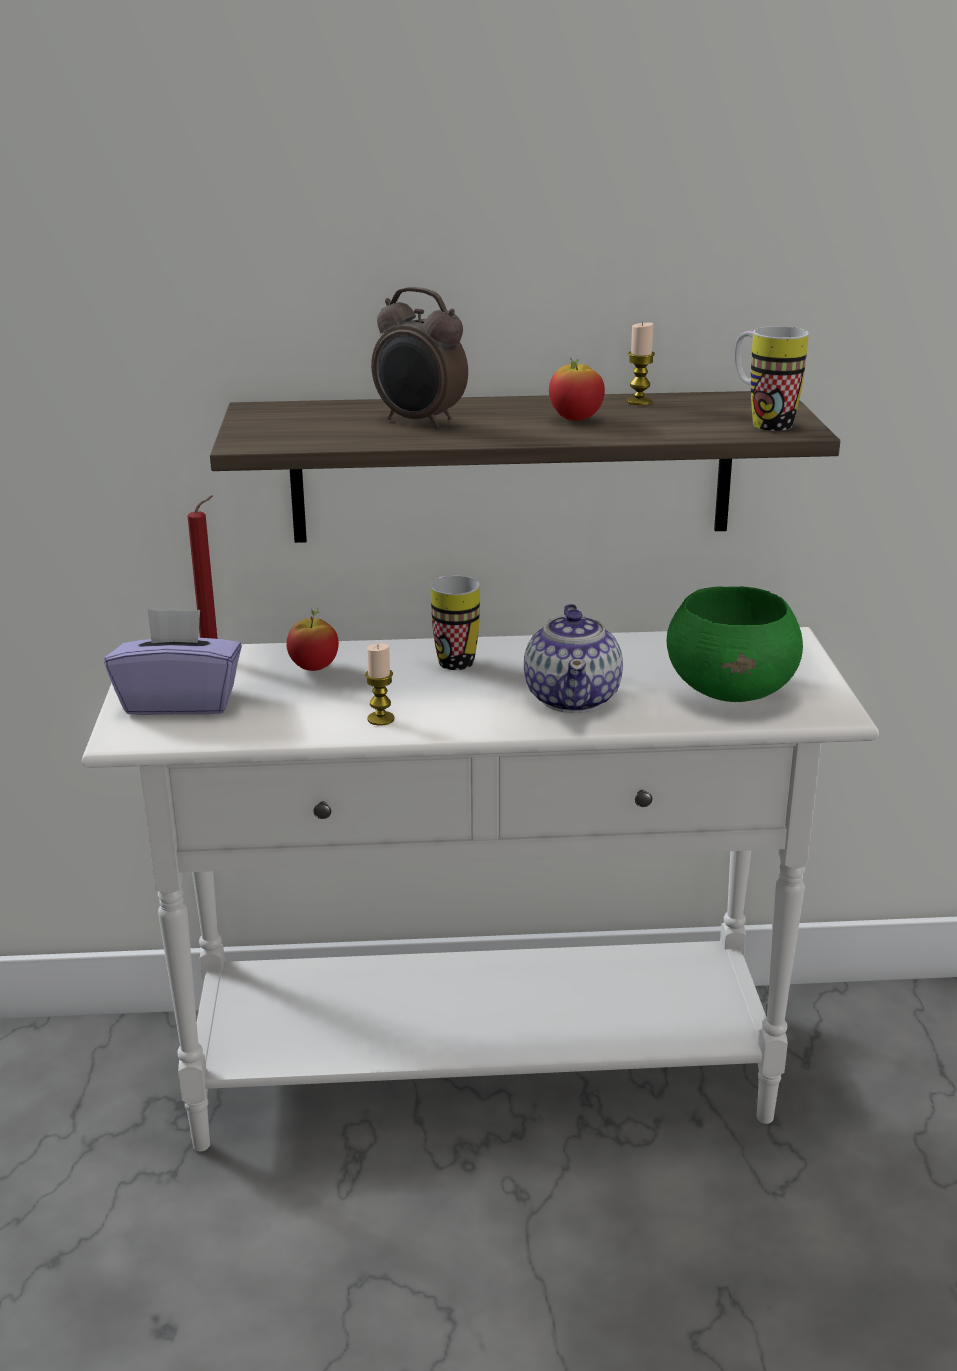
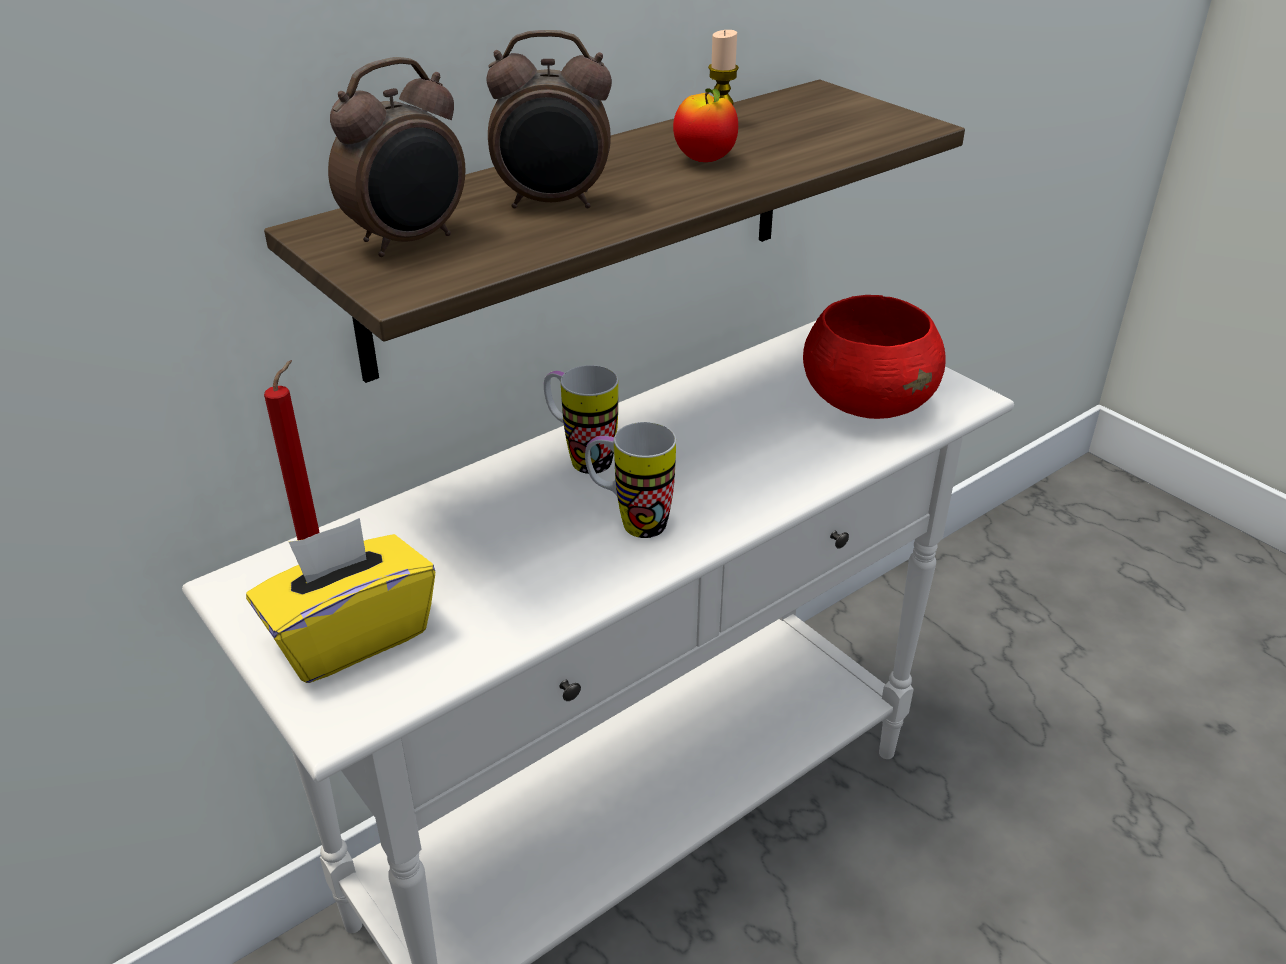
camera: 35 degrees left, 10 degrees up
purple tissue box [104,609,242,715] -> yellow tissue box [246,518,435,683]
apple [286,607,339,671] -> none
candle [365,643,394,726] -> none
teapot [524,604,623,713] -> none
green bowl [667,586,803,702] -> red bowl [803,295,946,419]
mug [734,326,809,431] -> mug moved to [585,422,676,538]
none -> alarm clock [328,57,465,257]

